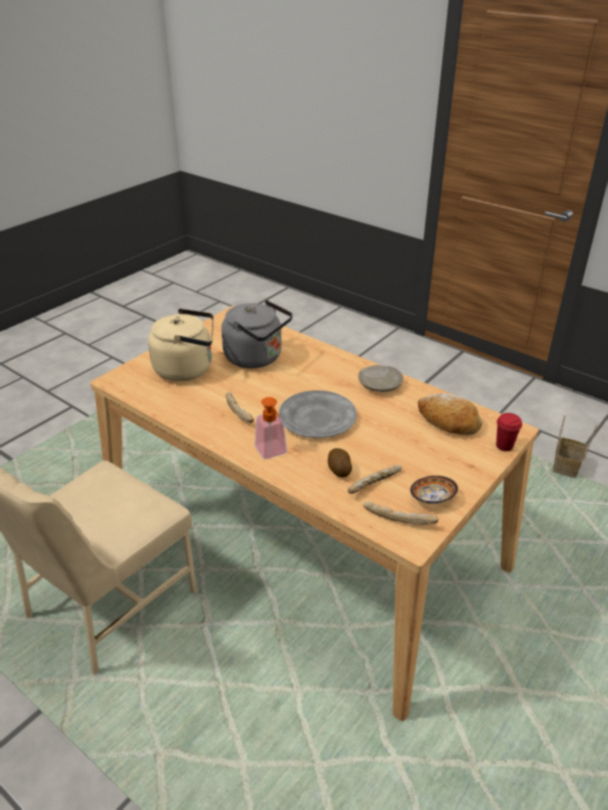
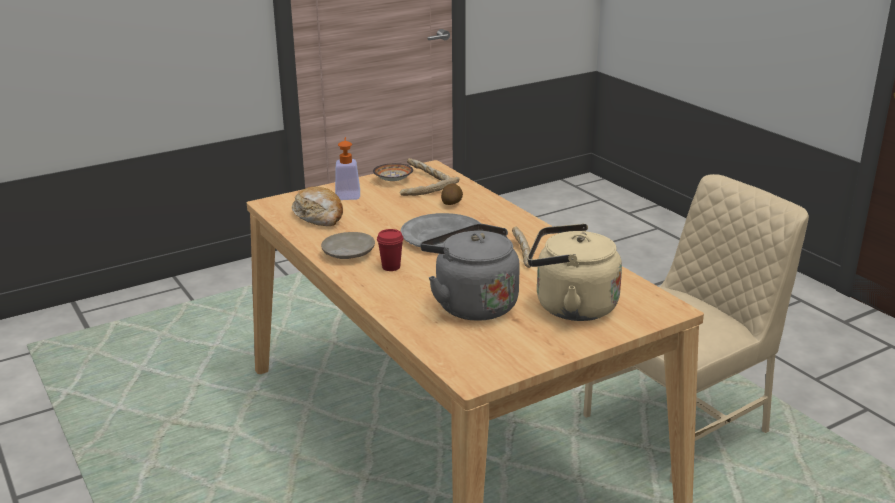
camera: 160 degrees left, 10 degrees down
soap dispenser [255,397,287,459] -> soap dispenser moved to [335,137,360,200]
red cup [496,413,522,451] -> red cup moved to [377,229,404,271]
basket [553,416,598,478] -> none

